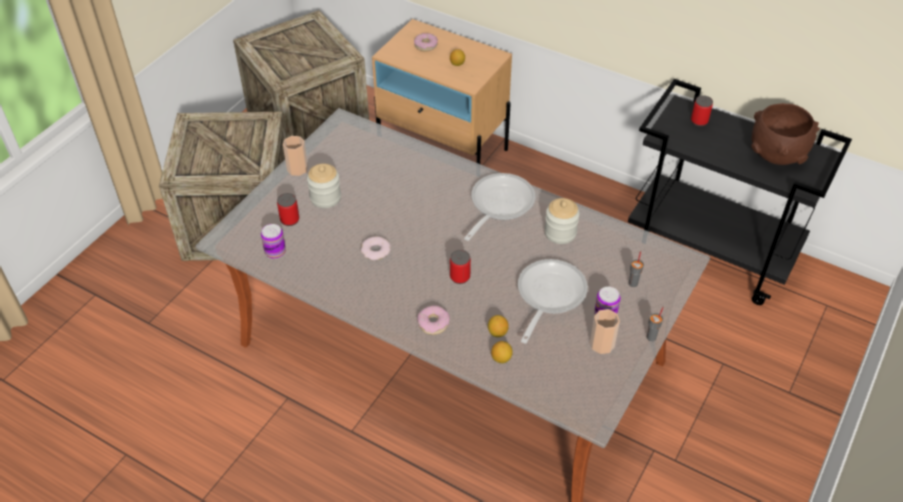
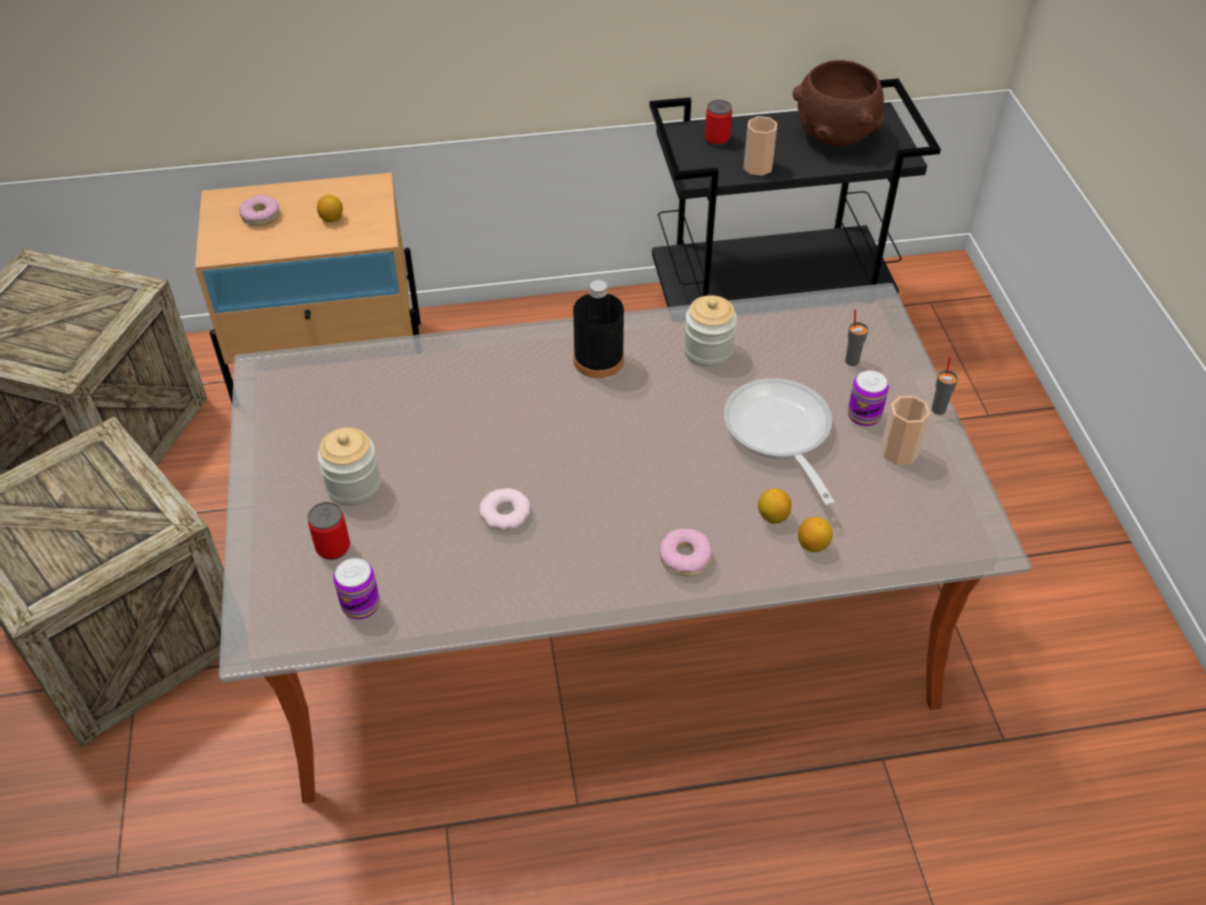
camera: 40 degrees left, 0 degrees up
cup [283,136,308,176] -> cup moved to [743,116,777,176]
can [450,250,471,284] -> none
frying pan [464,173,535,241] -> black bottle [573,280,624,378]

